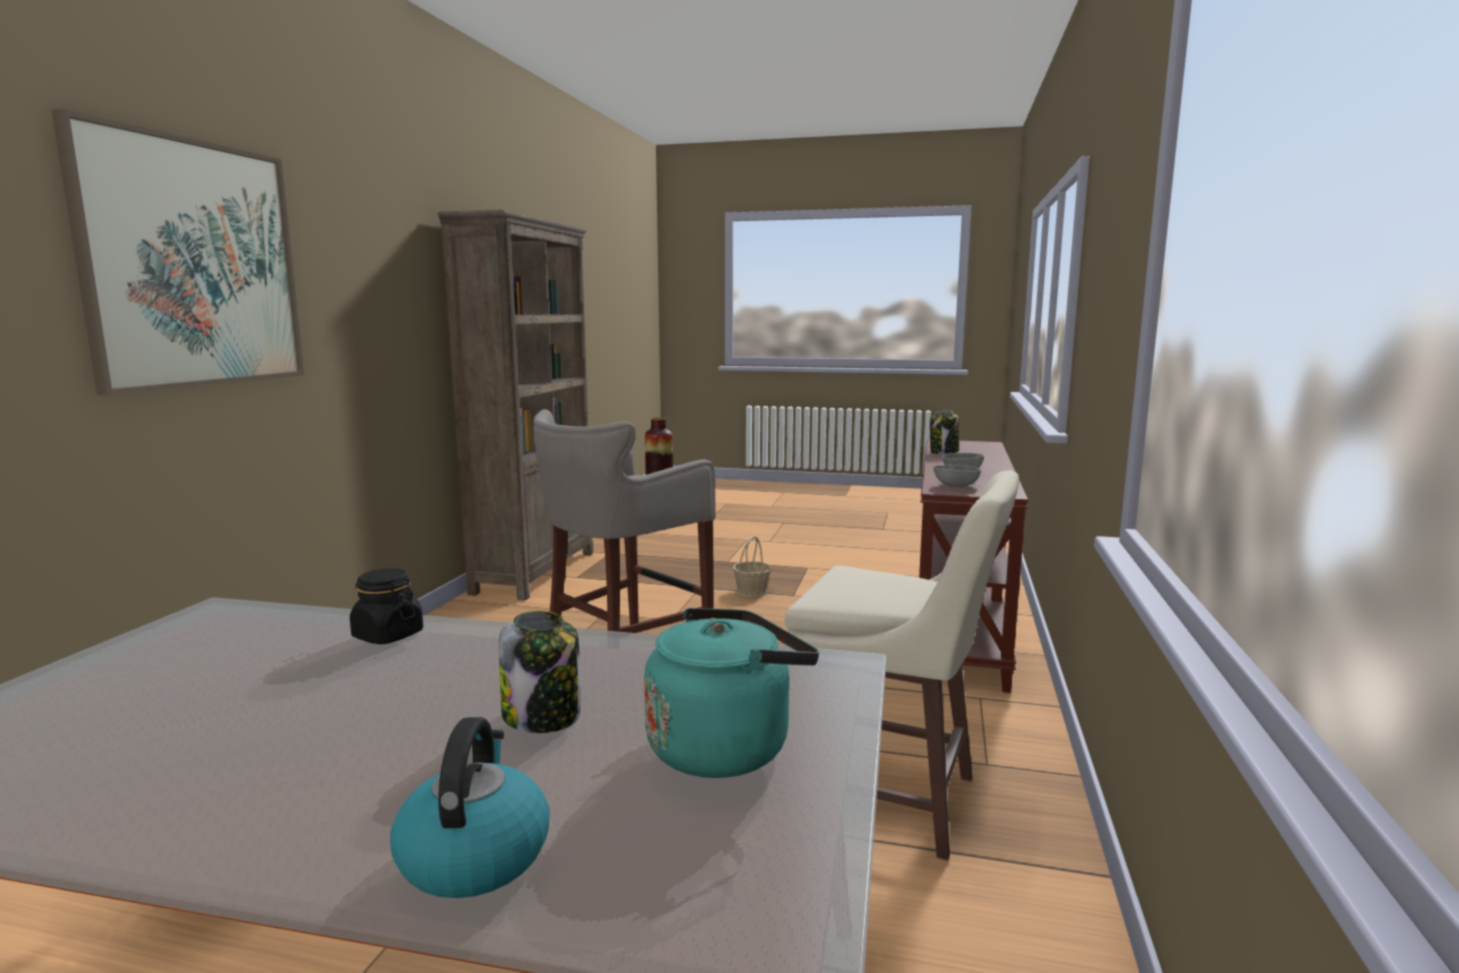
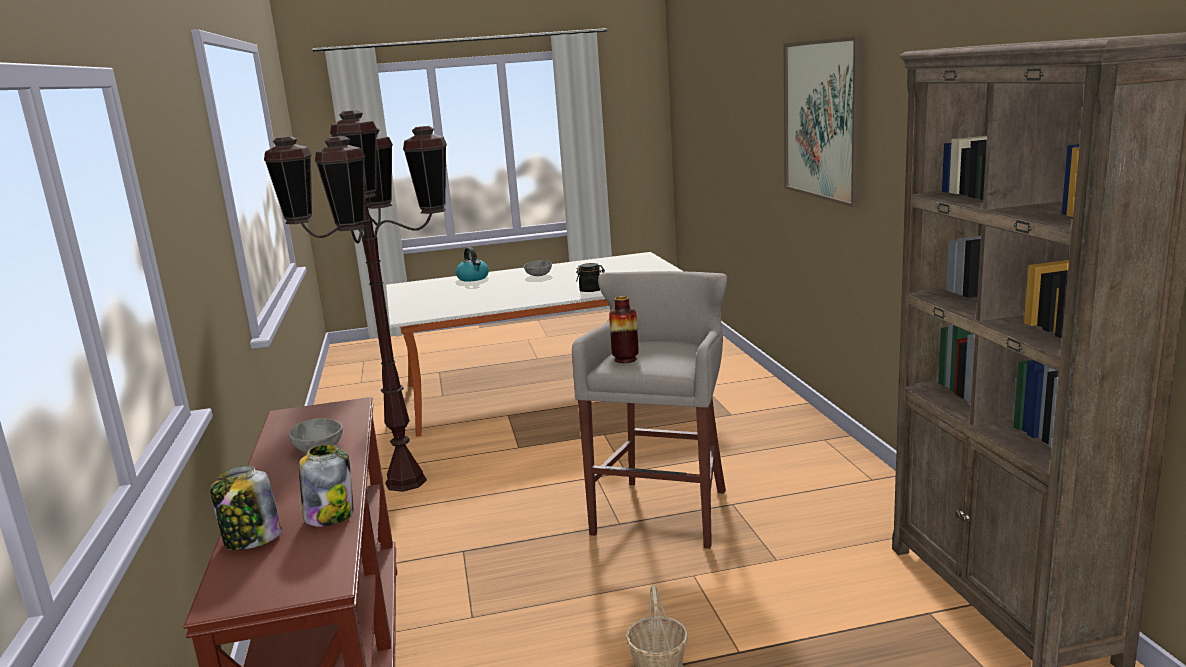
camera: 155 degrees right, 5 degrees up
jar [499,611,580,733] -> jar moved to [210,466,282,550]
turquoise kettle [644,608,819,778] -> none
beige stool [783,471,1019,860] -> brown floor lamp [264,110,447,492]
grey bowl [933,465,981,487] -> grey bowl moved to [524,260,552,276]

